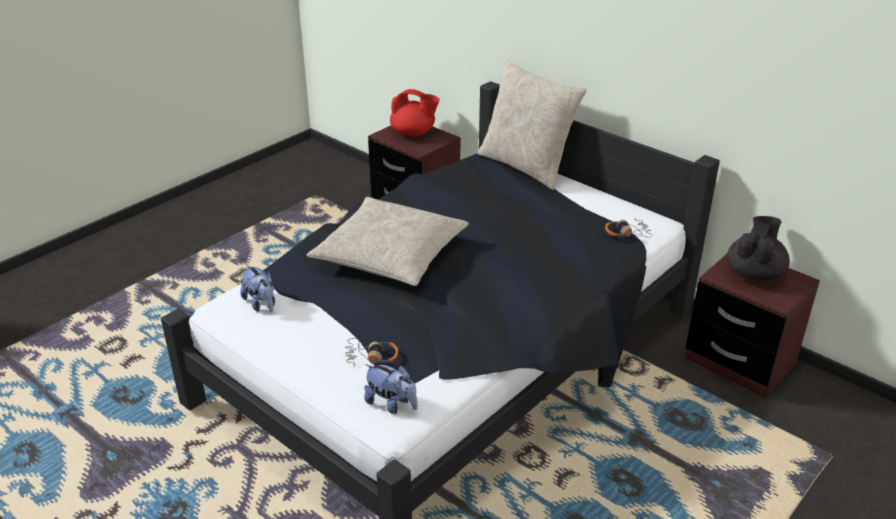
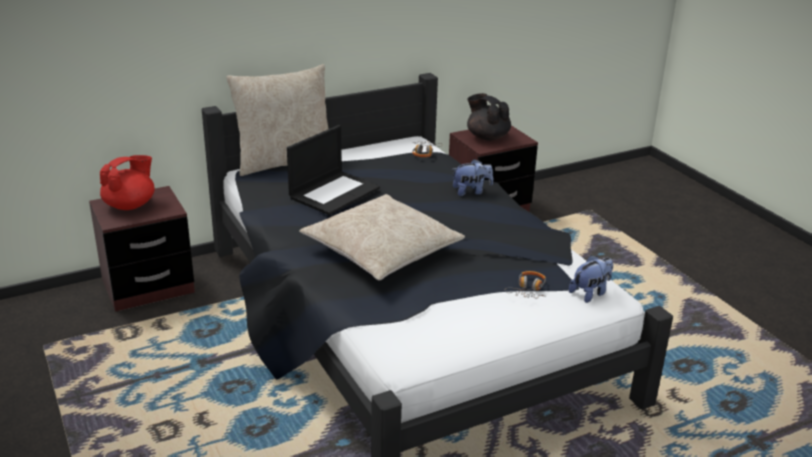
camera: 70 degrees left, 5 degrees down
plush toy [240,264,275,312] -> plush toy moved to [452,159,493,196]
none -> laptop [287,125,380,215]

